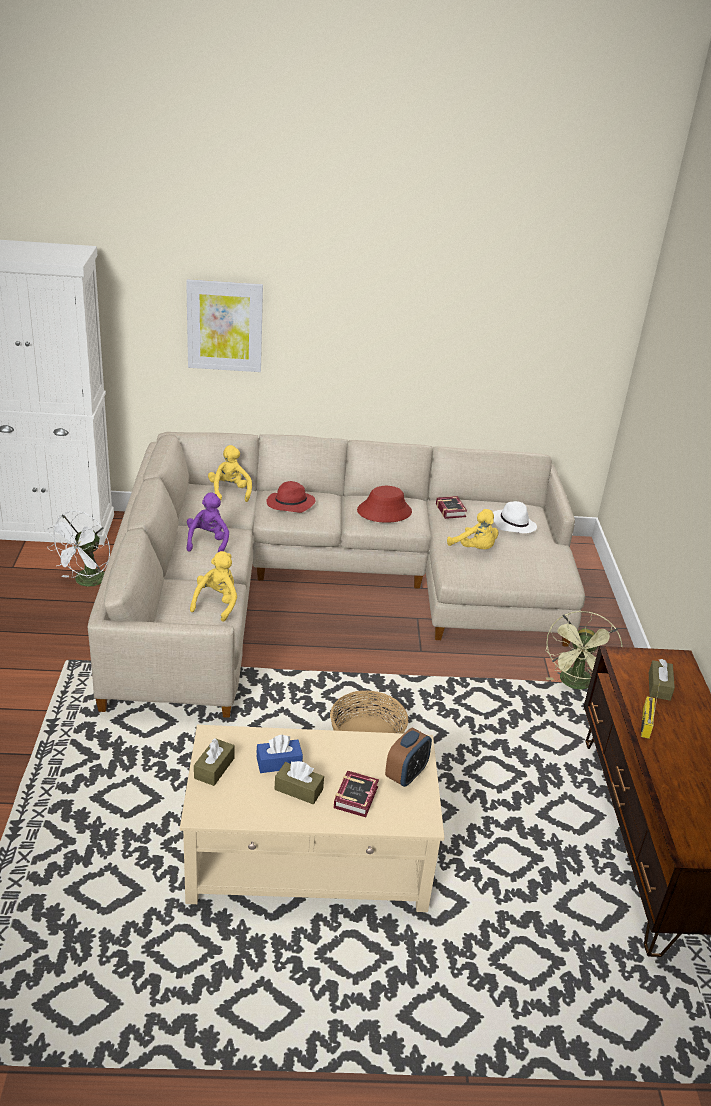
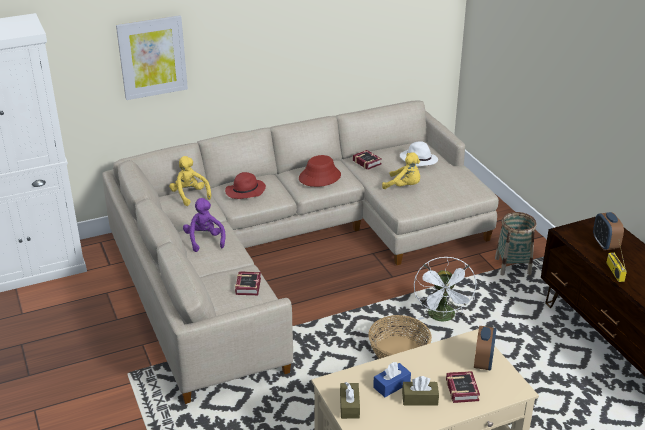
camera: 20 degrees left, 0 degrees up
white fan [47,511,110,587] -> white fan moved to [414,257,476,322]
yellow plush toy [190,551,237,622] -> book [235,272,261,295]
green fan [545,611,623,690] -> basket [495,212,537,275]
brown tissue box [649,659,675,701] -> alarm clock [593,212,624,250]

